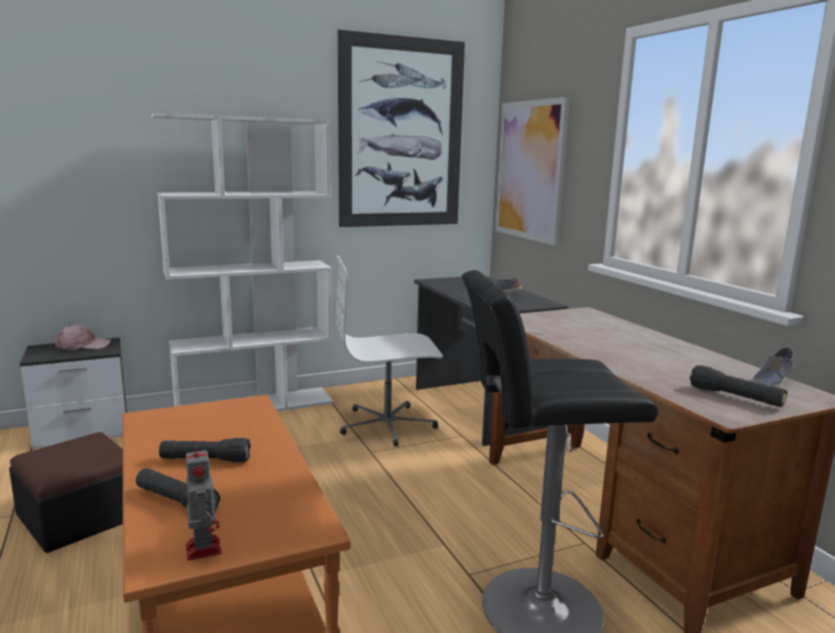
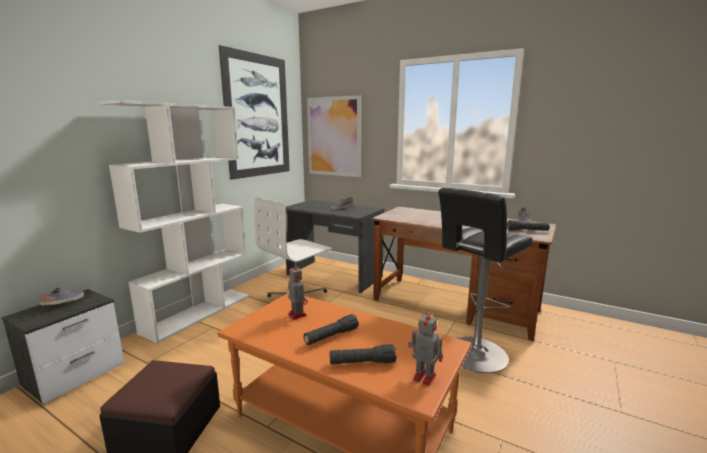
camera: 35 degrees left, 0 degrees up
pink cap [55,324,111,351] -> shoe [41,288,84,305]
none -> toy robot [288,263,308,320]

